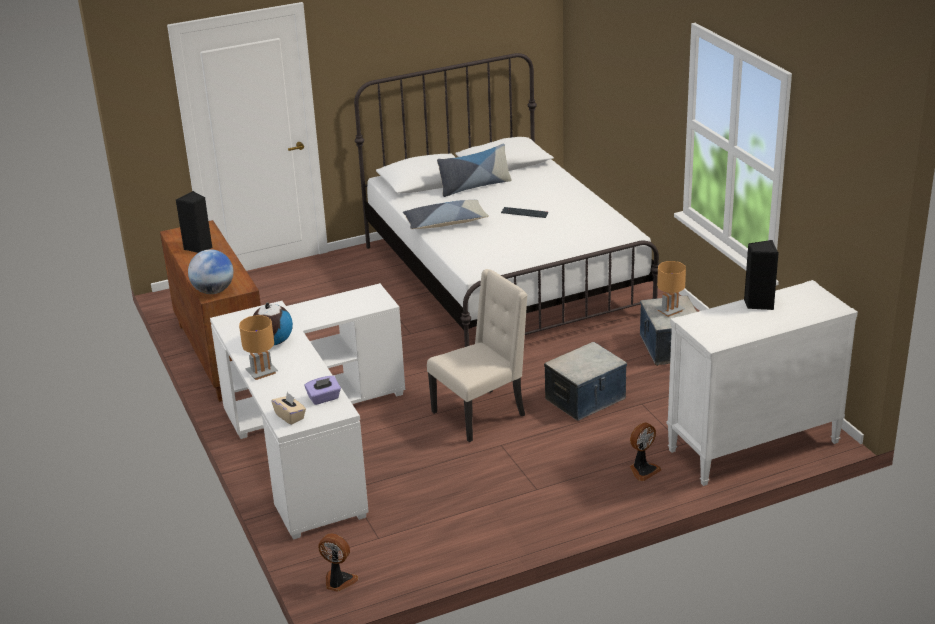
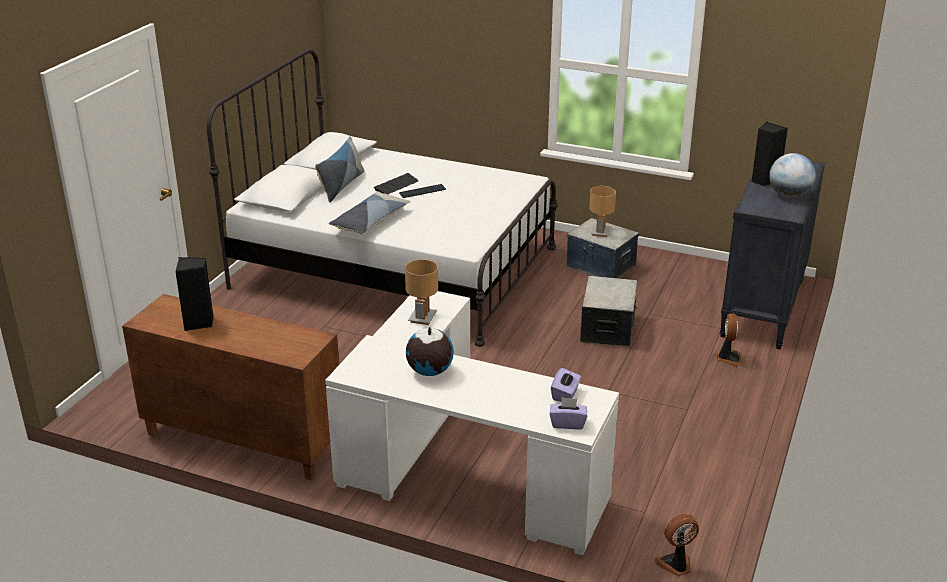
camera: 45 degrees left, 0 degrees up
globe [188,249,233,294] -> globe moved to [769,153,816,198]
brown table lamp [239,315,278,380] -> brown table lamp moved to [405,259,438,325]
beige tissue box [271,392,306,425] -> purple tissue box [550,397,587,429]
beige chair [427,269,527,442] -> none
white dresser [667,280,858,486] -> black dresser [720,162,825,349]
none -> keyboard [374,173,418,194]

